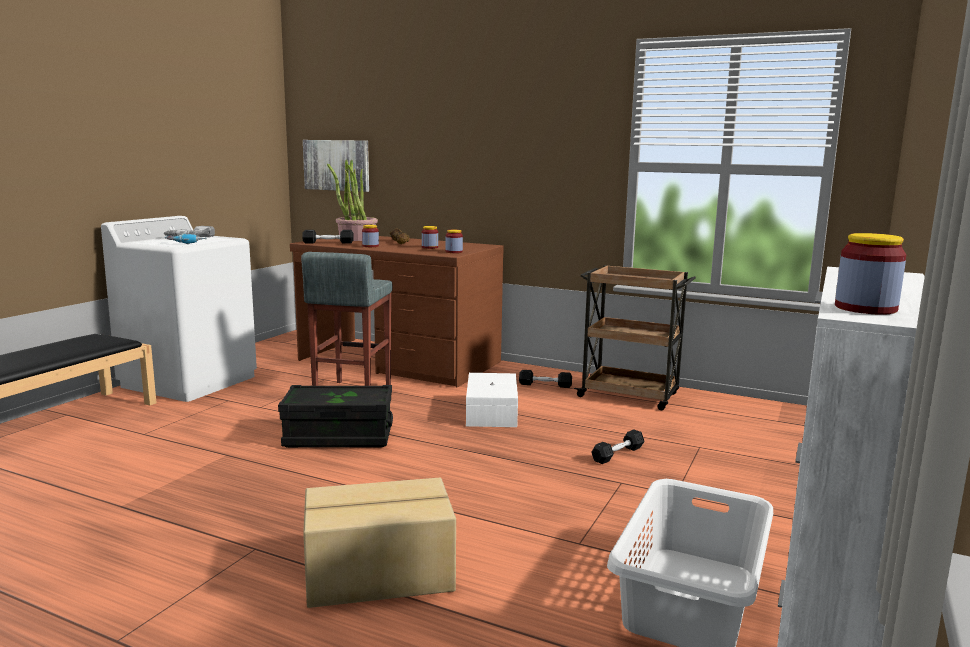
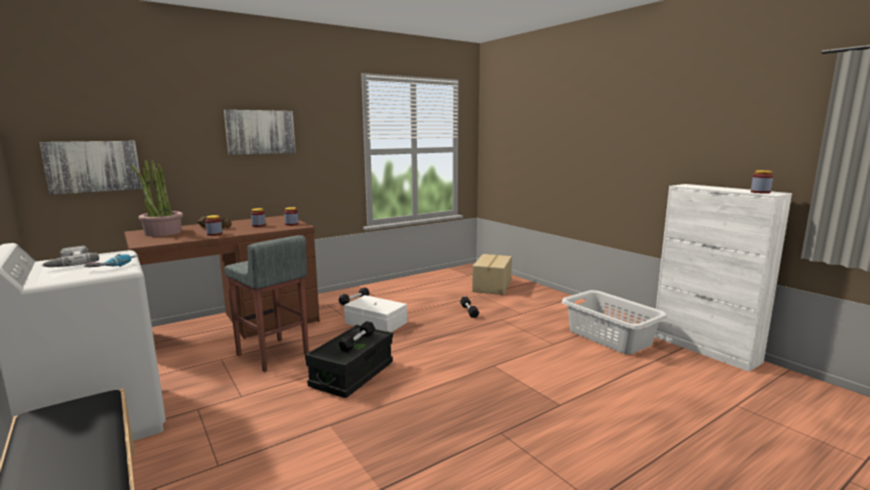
camera: 60 degrees left, 0 degrees up
black dumbbell [302,230,354,244] -> black dumbbell moved to [338,321,375,353]
cardboard box [303,478,456,608] -> cardboard box moved to [472,254,512,295]
brown cart [574,265,696,410] -> none
none -> picture [224,110,296,155]

